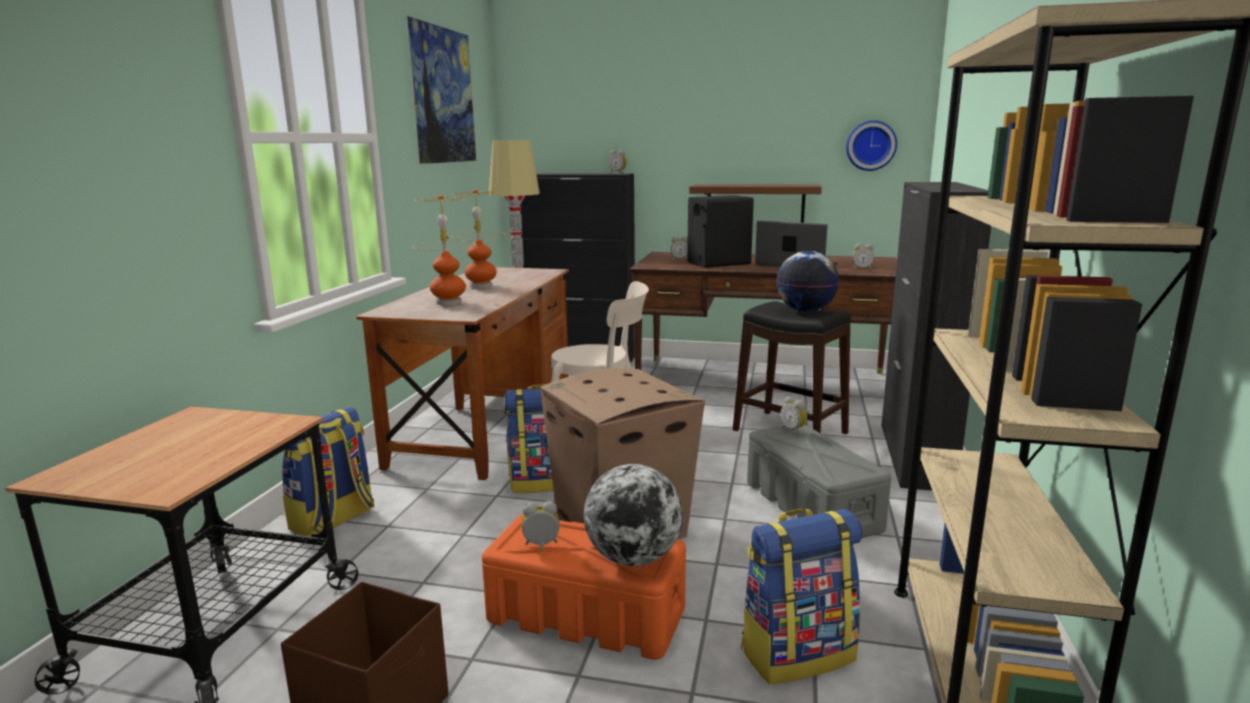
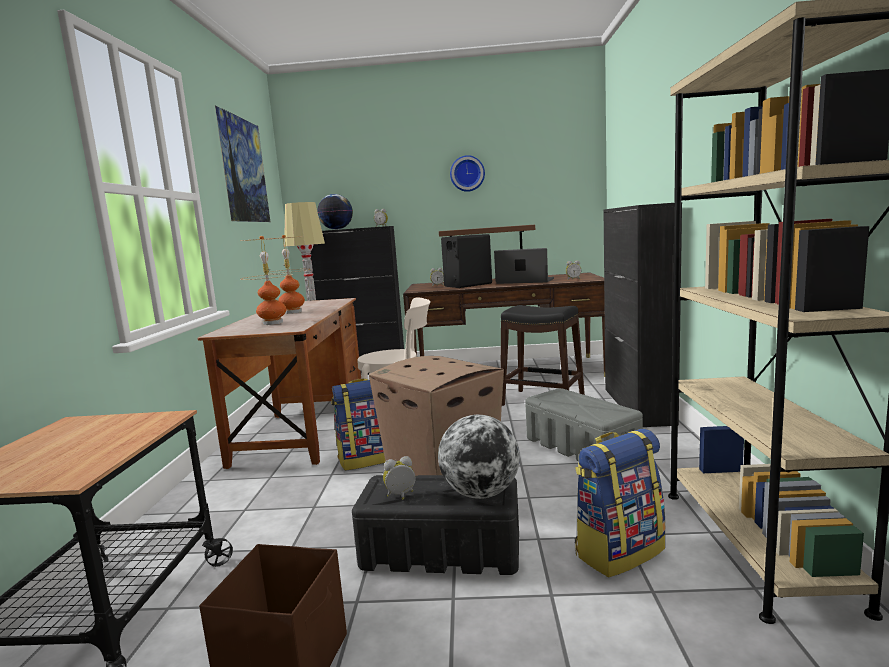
camera: 10 degrees left, 5 degrees down
backpack [282,407,374,537] -> none
orange storage box [482,514,686,660] -> black storage box [352,475,519,575]
globe [776,251,839,312] -> globe moved to [317,194,353,230]
alarm clock [780,396,807,435] -> none
wall clock [846,120,897,171] -> wall clock moved to [450,155,485,192]

